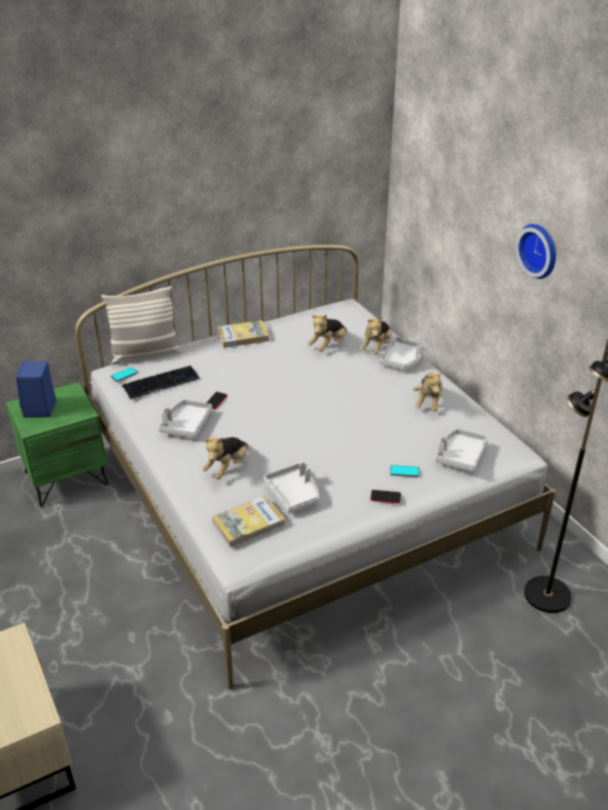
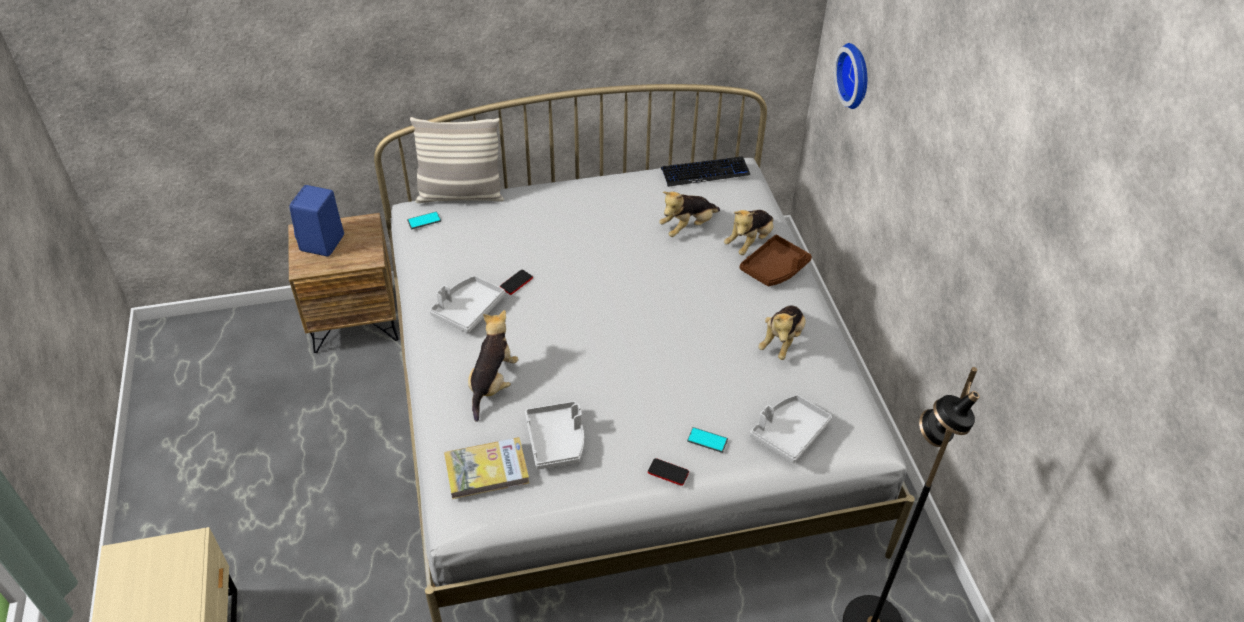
camera: 15 degrees right, 10 degrees up
green nightstand [6,382,108,507] -> brown nightstand [288,213,398,353]
keyboard [122,365,200,400] -> keyboard moved to [661,156,750,187]
plush toy [202,437,249,480] -> plush toy turned 150 degrees clockwise [468,310,519,422]
book [217,320,269,348] -> none
grey tray [379,337,427,370] -> brown tray [740,235,812,286]
wall clock [516,224,556,279] -> wall clock moved to [834,43,867,109]

